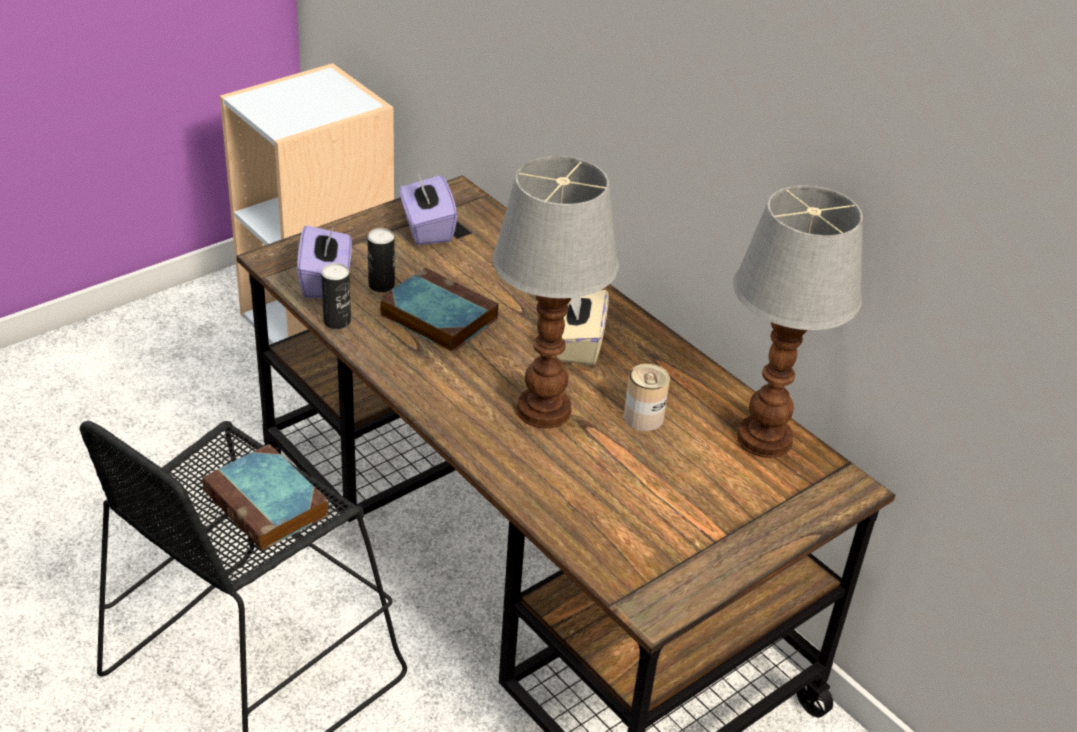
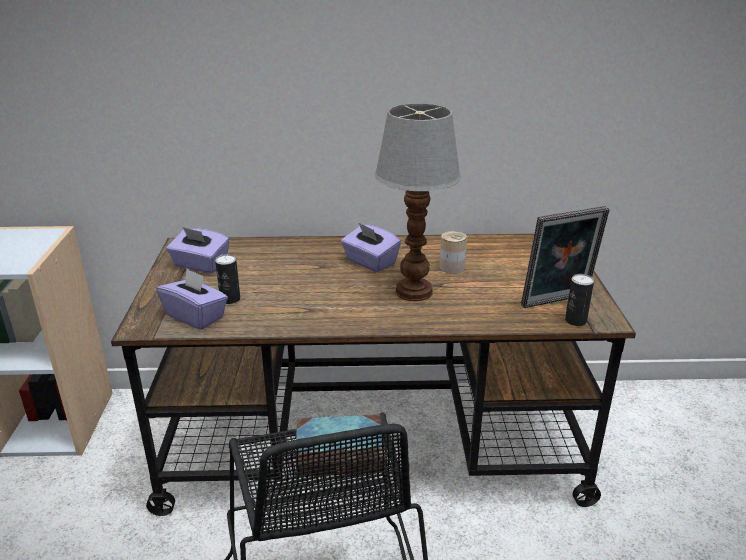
camera: 50 degrees left, 10 degrees down
can [321,263,351,329] -> can moved to [565,274,594,326]
book [379,268,499,353] -> none
beige tissue box [556,290,609,365] -> purple tissue box [341,222,401,272]
table lamp [733,185,863,458] -> none
none -> picture frame [521,206,610,308]

